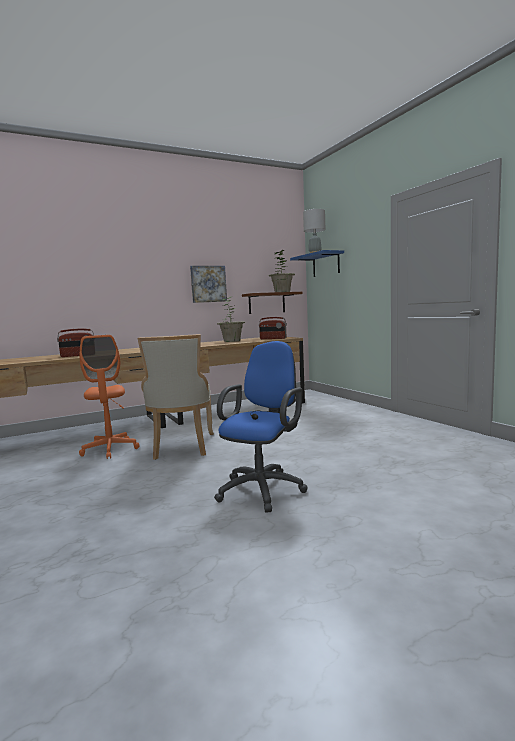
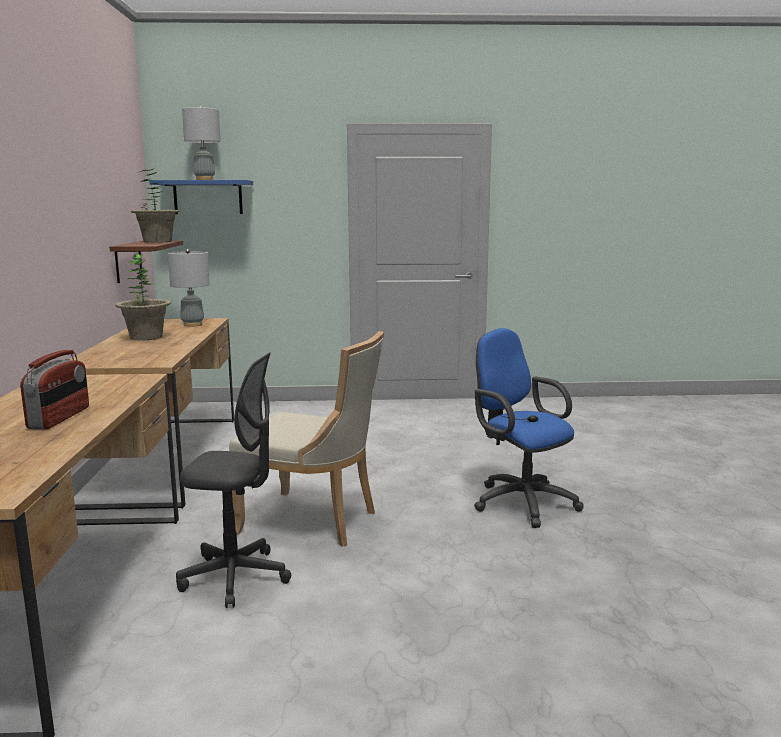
camera: 65 degrees left, 5 degrees up
orange office chair [79,335,140,459] -> grey office chair [176,353,291,608]
picture [190,266,227,303] -> none
radio [259,317,287,339] -> grey table lamp [168,249,210,327]

